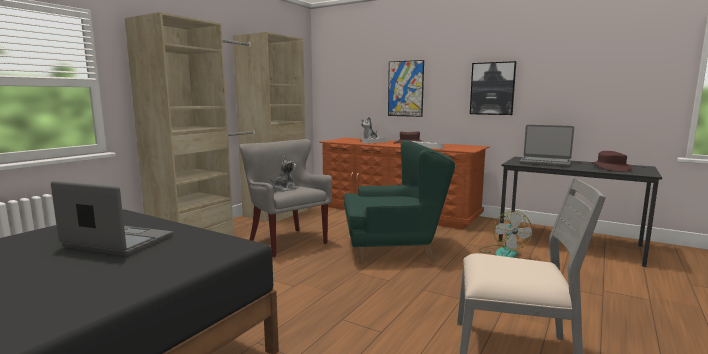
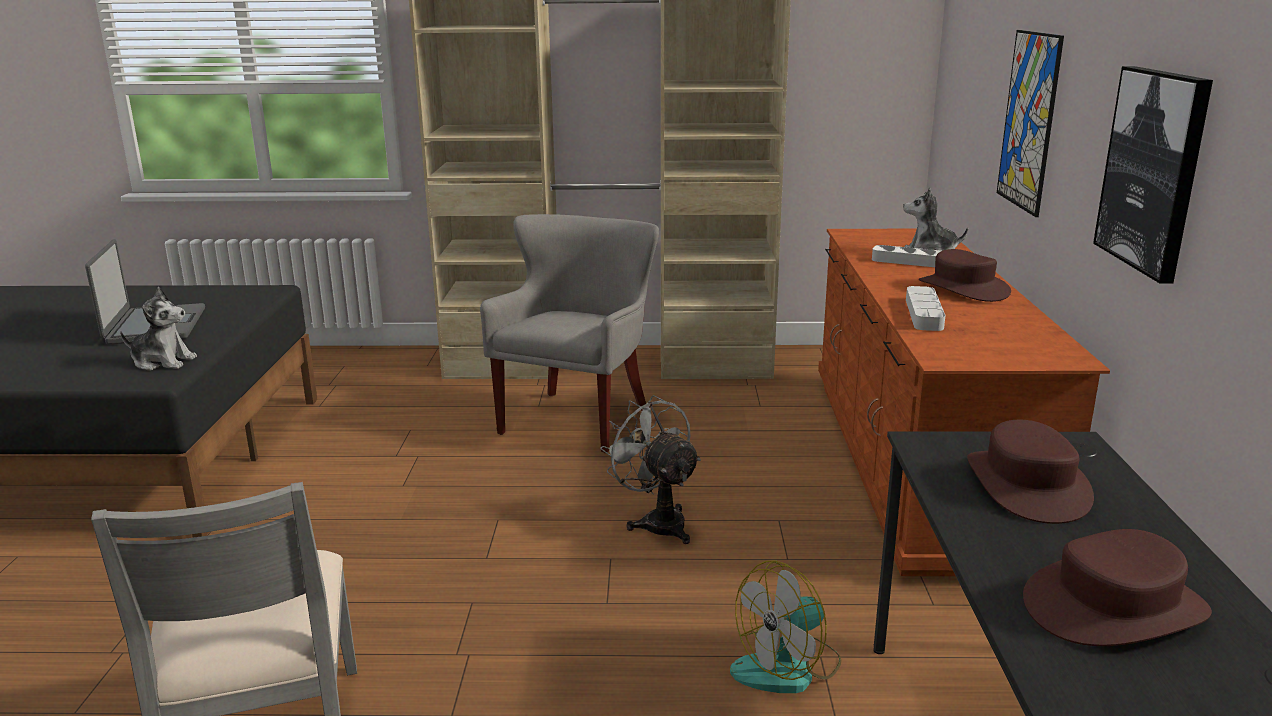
camera: 60 degrees right, 10 degrees up
plush toy [270,156,298,191] -> plush toy moved to [120,287,197,371]
green armchair [344,140,455,264] -> grey fan [600,395,701,544]
laptop [519,125,574,167] -> brown hat [967,420,1094,524]

